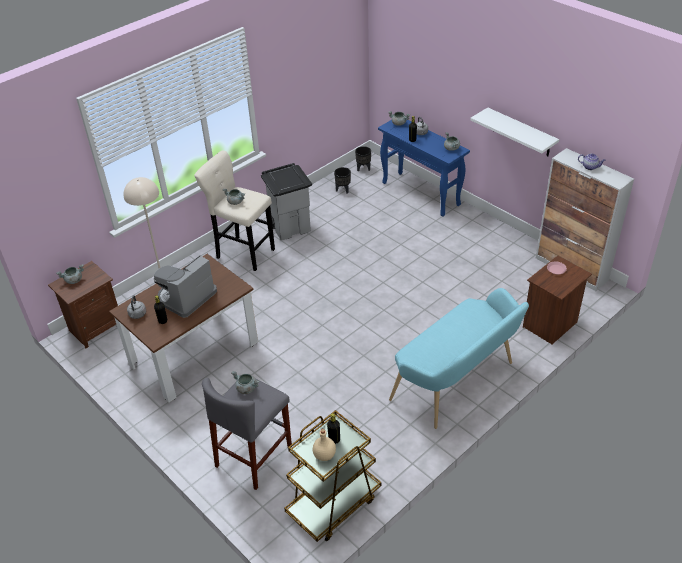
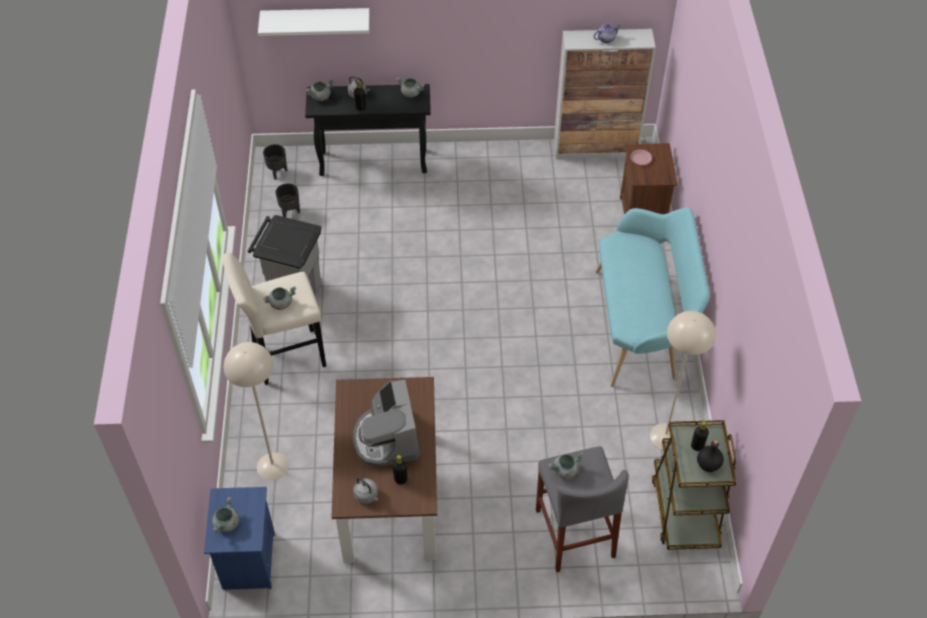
camera: 50 degrees left, 10 degrees up
brown nightstand [48,261,118,348] -> blue nightstand [204,487,275,590]
beige bottle [313,429,336,461] -> black bottle [697,440,724,472]
blue console table [378,120,470,217] -> black console table [305,84,431,176]
white shelf [470,108,559,156] -> white shelf moved to [258,8,370,36]
none -> beige floor lamp [650,311,716,450]

